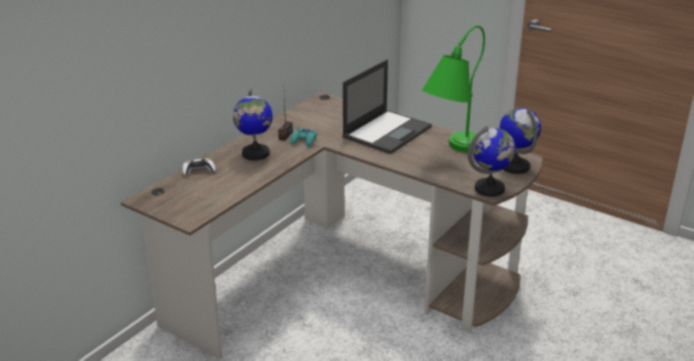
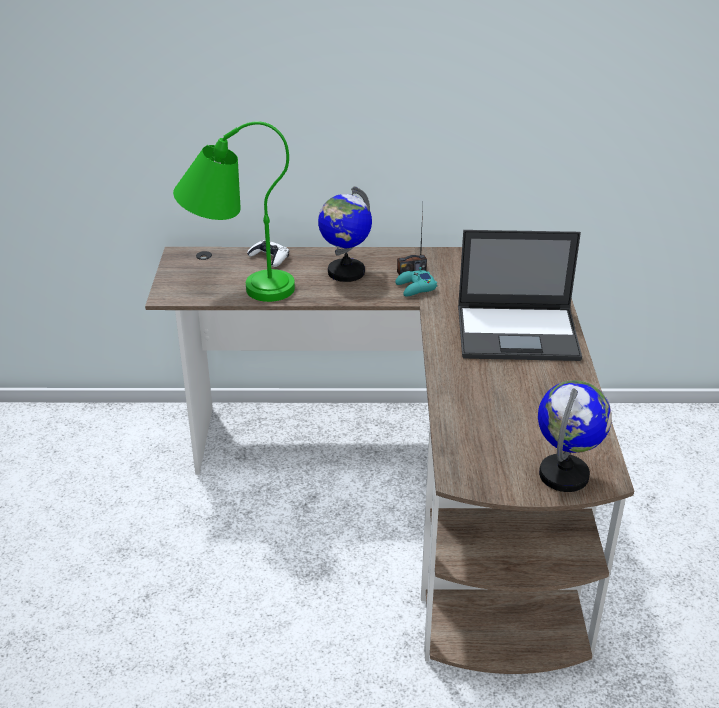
camera: 55 degrees right, 5 degrees up
green table lamp [422,25,485,153] -> green table lamp moved to [173,121,295,302]
globe [468,126,516,197] -> none

